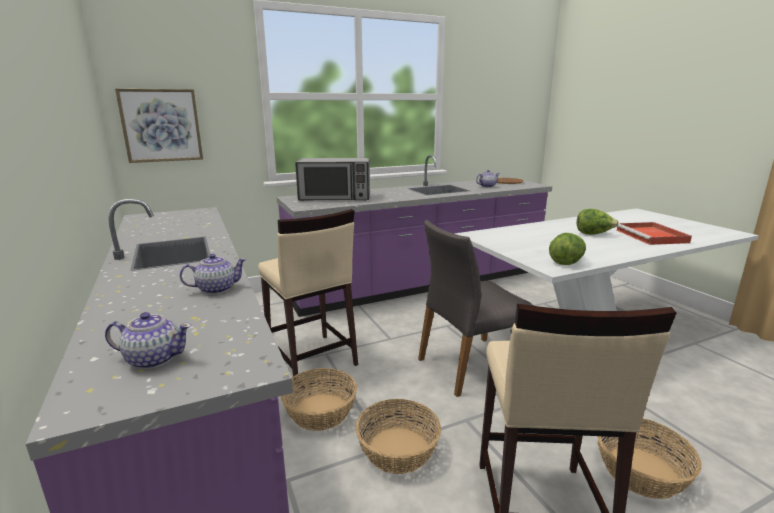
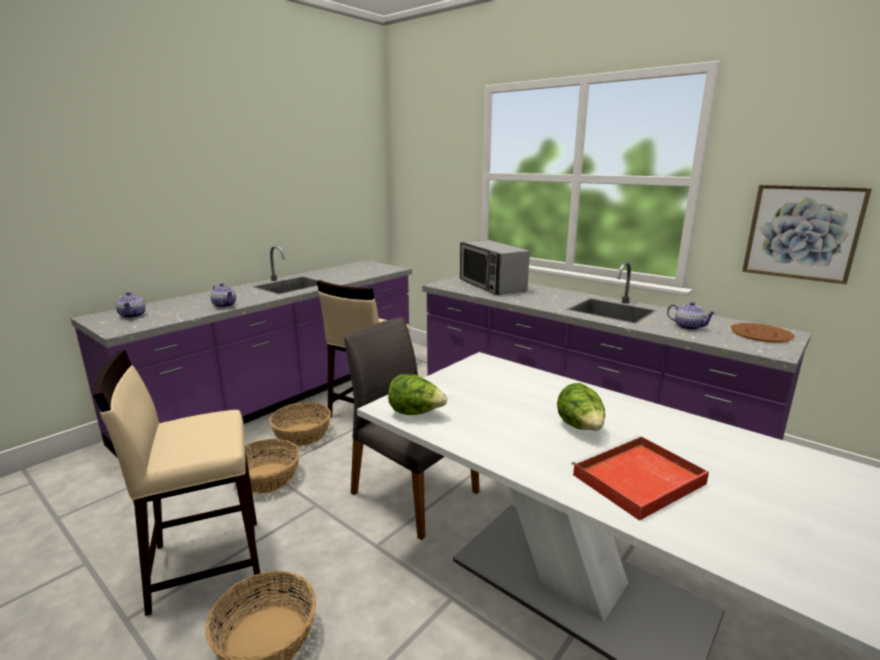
camera: 65 degrees right, 0 degrees up
picture [115,89,203,163] -> picture moved to [742,185,872,284]

